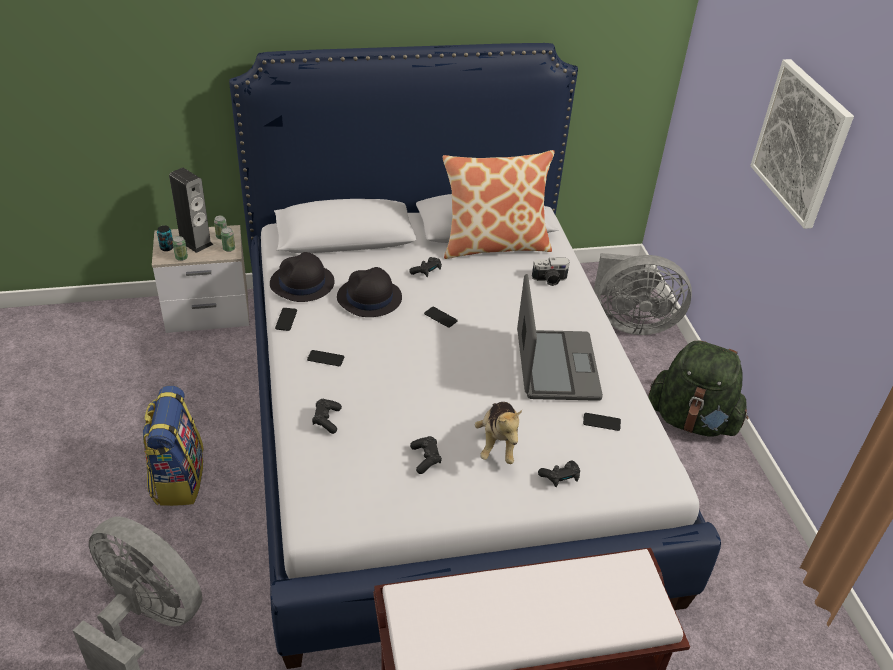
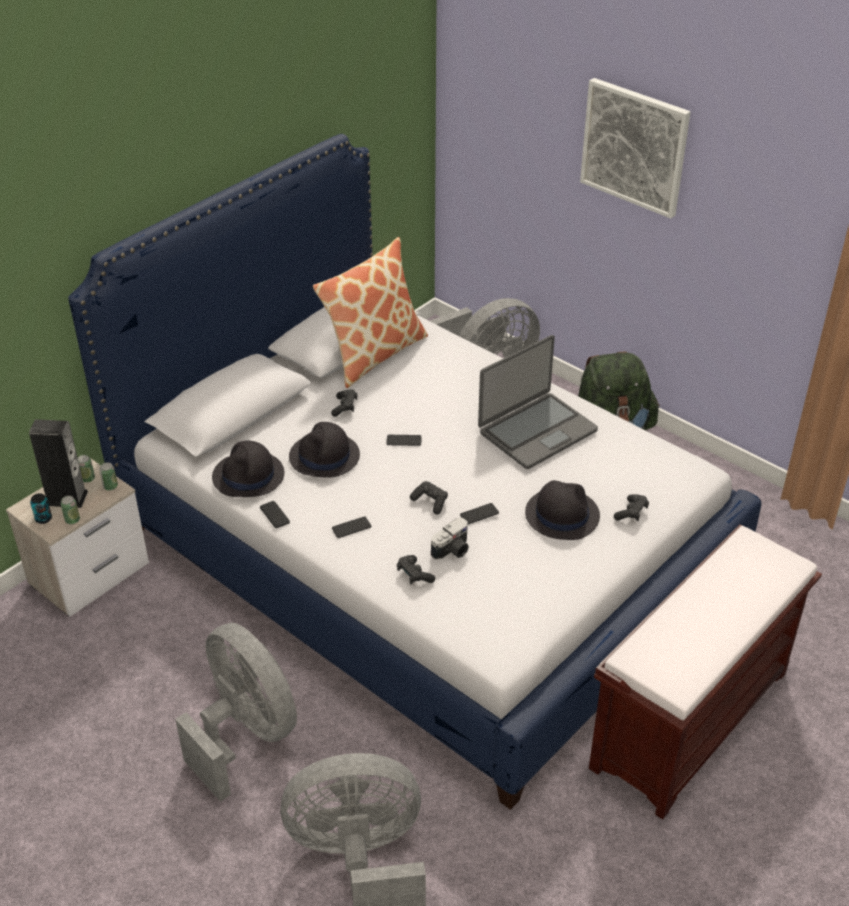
camera: 35 degrees left, 0 degrees up
backpack [142,386,204,506] -> grey fan [175,623,297,802]
black game controller [410,436,442,474] -> black game controller moved to [410,481,448,514]
plush toy [475,402,522,464] -> black hat [525,480,600,540]
laptop [517,274,603,401] -> laptop turned 90 degrees clockwise [478,335,598,469]
camera [532,257,570,286] -> camera moved to [431,518,469,560]
phone [583,413,621,431] -> phone moved to [460,503,499,524]

